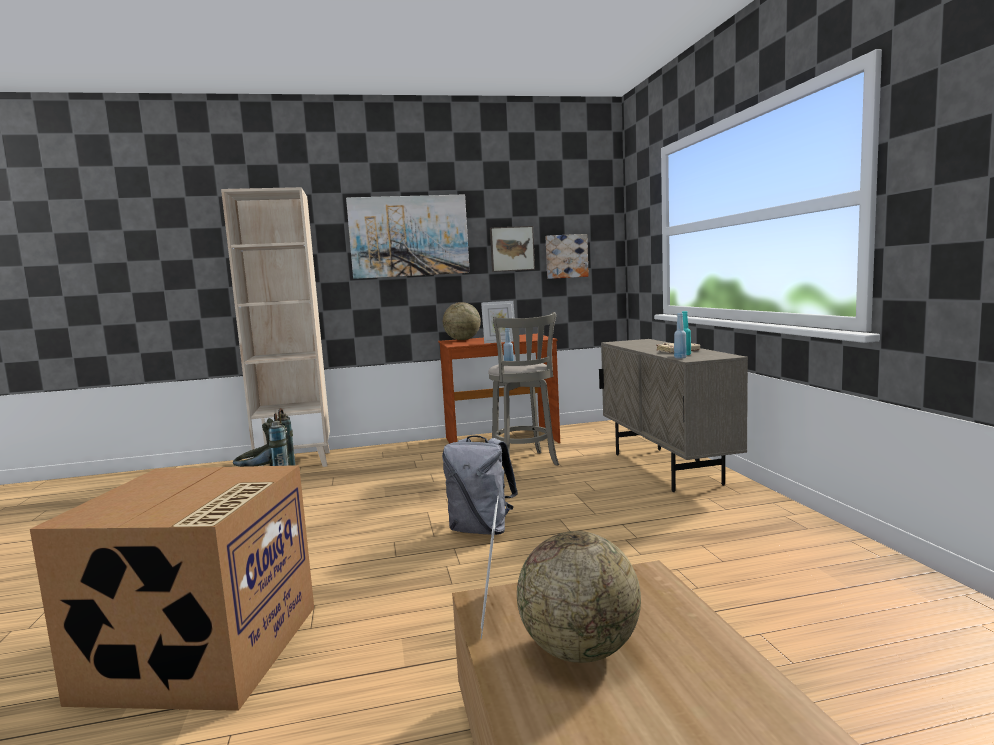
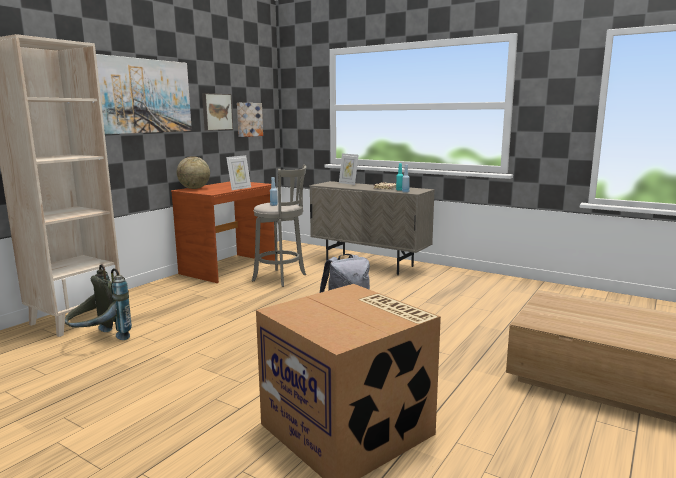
camera: 45 degrees left, 5 degrees up
picture frame [481,496,499,639] -> picture frame moved to [339,153,359,185]
globe [517,531,641,663] -> none

